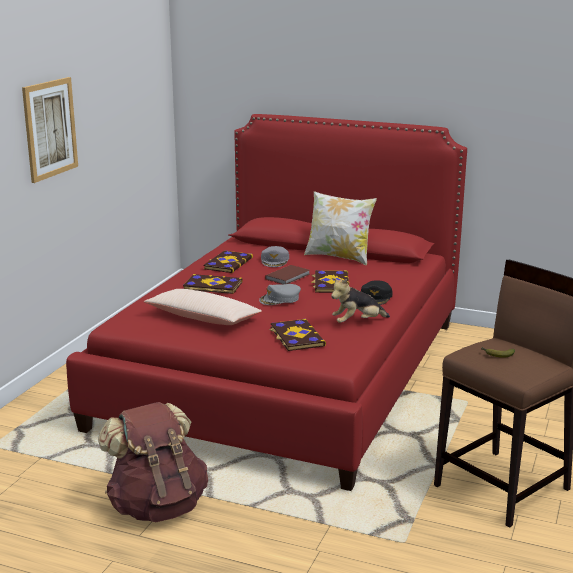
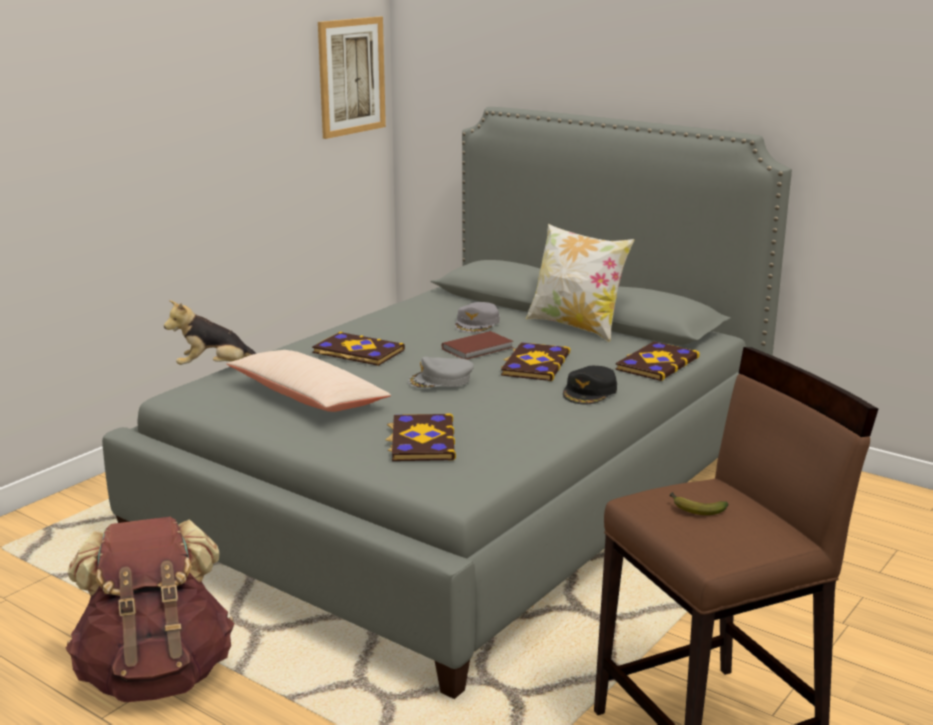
camera: 15 degrees right, 0 degrees up
picture [22,77,78,183] -> picture moved to [318,17,386,139]
red bed [66,114,467,491] -> grey bed [102,107,792,699]
book [204,251,253,273] -> book moved to [616,341,700,381]
plush toy [331,278,390,323] -> plush toy moved to [164,300,257,365]

